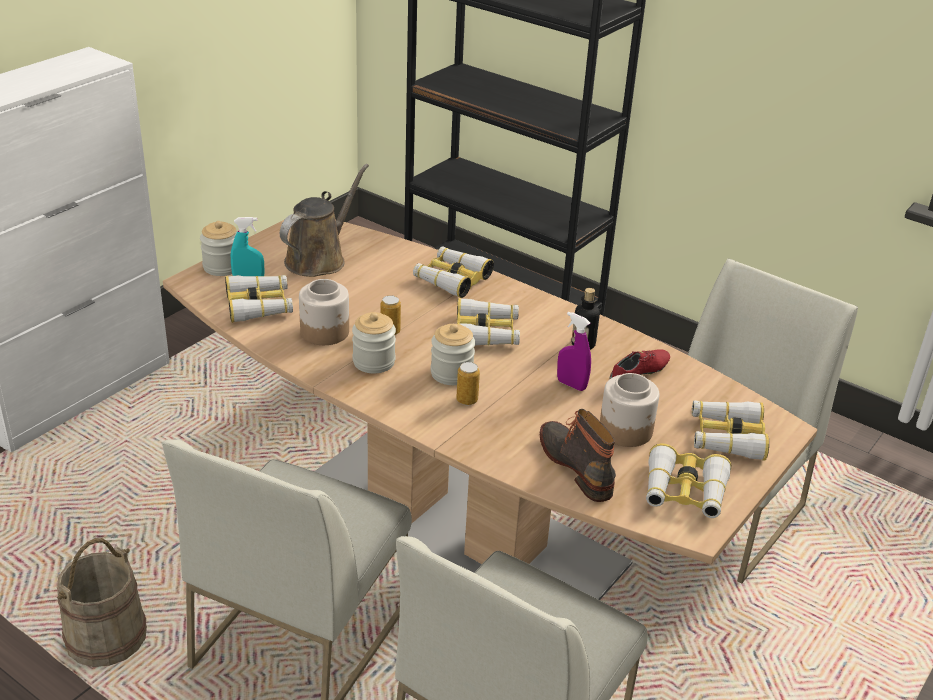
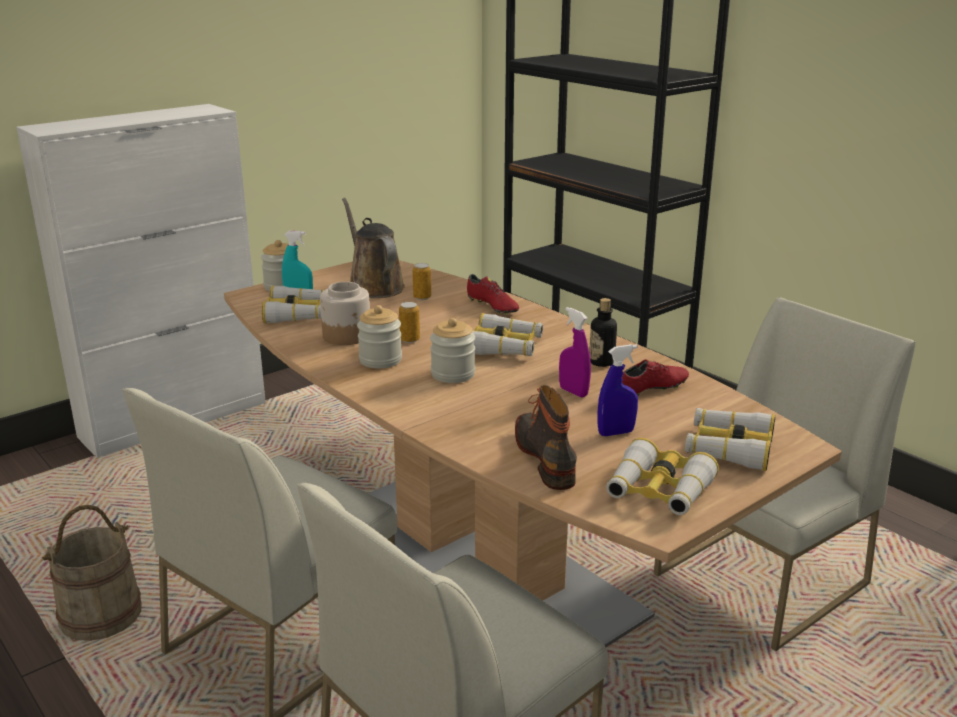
camera: 15 degrees right, 10 degrees down
brown watering can [280,164,369,277] -> brown watering can turned 75 degrees counterclockwise [342,198,405,298]
binoculars [413,247,494,298] -> red shoe [467,274,519,315]
can [456,362,480,405] -> can moved to [413,263,431,300]
jar [600,373,659,447] -> blue spray bottle [597,344,638,436]

